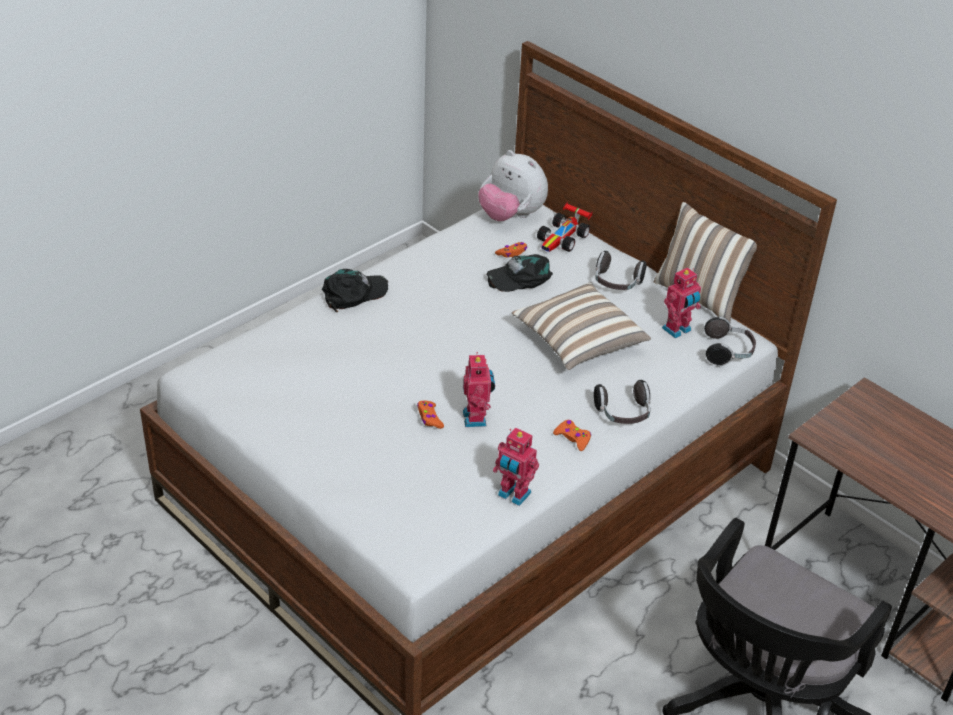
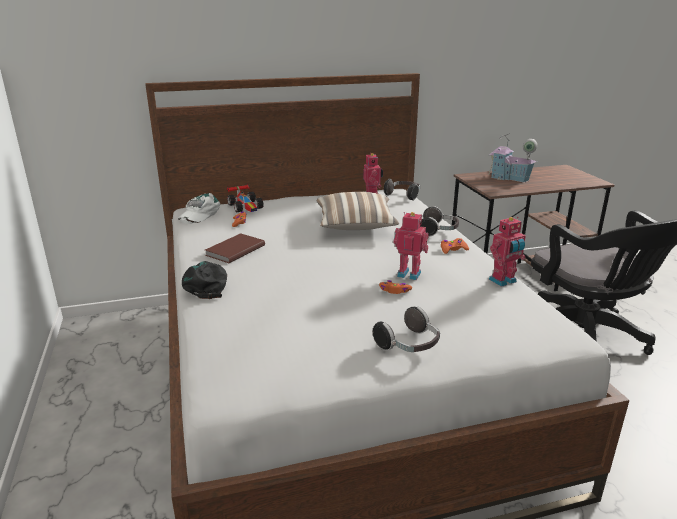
camera: 60 degrees left, 15 degrees down
plush toy [479,150,548,221] -> white cap [178,193,220,224]
black cap [486,254,553,292] -> none
headphones [595,251,647,290] -> headphones moved to [373,307,440,352]
pillow [654,202,757,322] -> none
none -> brown book [205,233,265,263]
none -> toy house [489,133,537,183]

